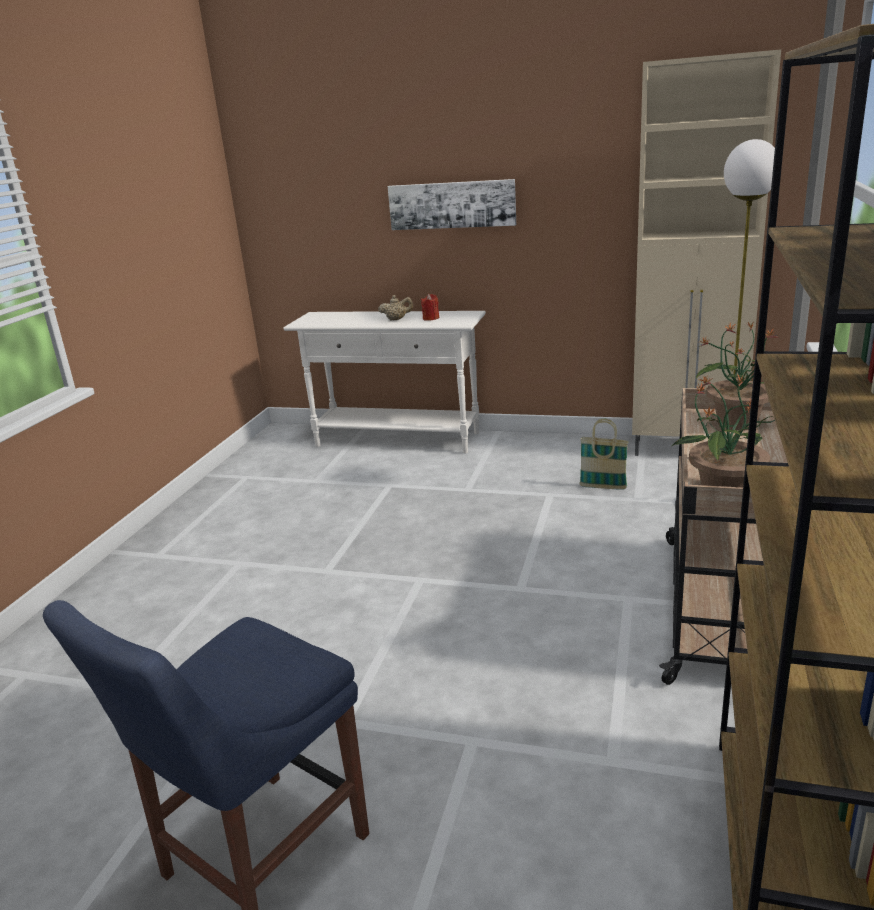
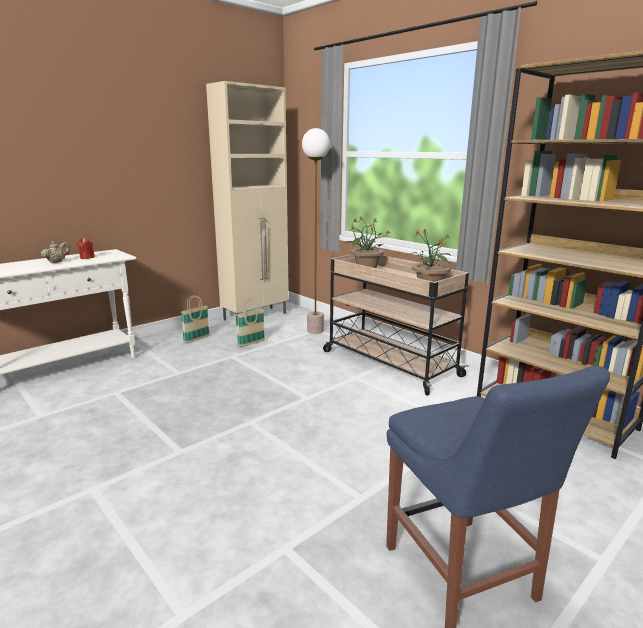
camera: 60 degrees left, 5 degrees down
picture [388,179,516,230] -> none
none -> basket [181,295,210,343]

